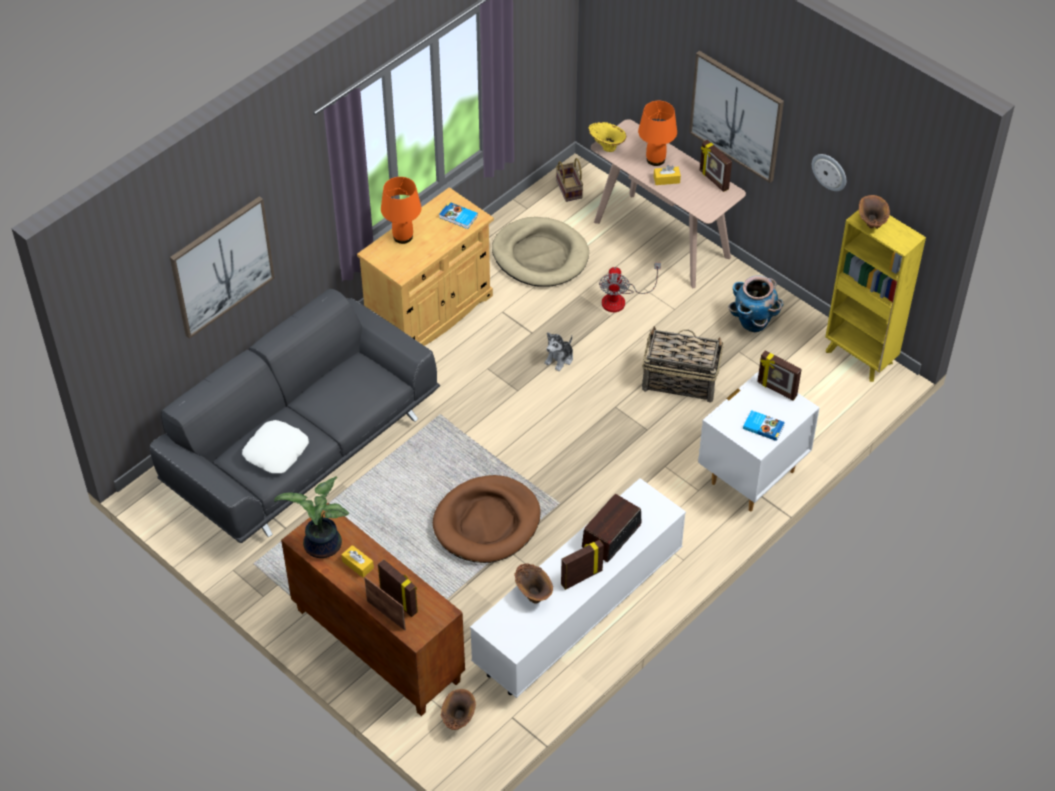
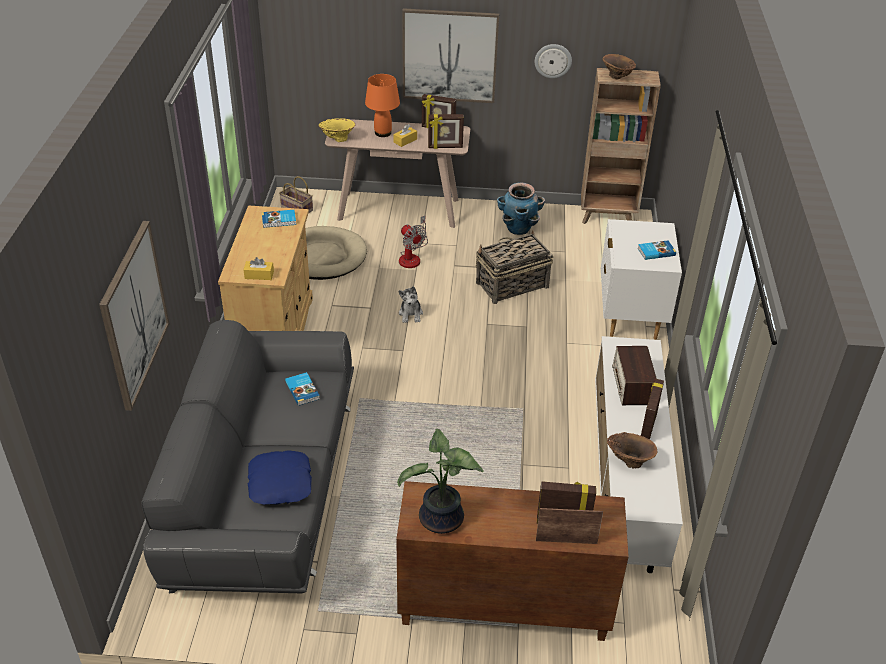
camera: 40 degrees left, 10 degrees down
white pillow [242,420,309,473] -> blue pillow [248,450,312,504]
yellow tissue box [341,545,374,577] -> yellow tissue box moved to [244,257,274,280]
orange table lamp [381,177,422,244] -> none
brown dog bed [433,475,541,563] -> none
brown vase [441,689,476,730] -> none
picture frame [757,350,802,400] -> picture frame moved to [428,114,464,149]
yellow bookcase [825,209,926,382] -> brown bookcase [581,68,661,224]
none -> book [285,372,320,406]

